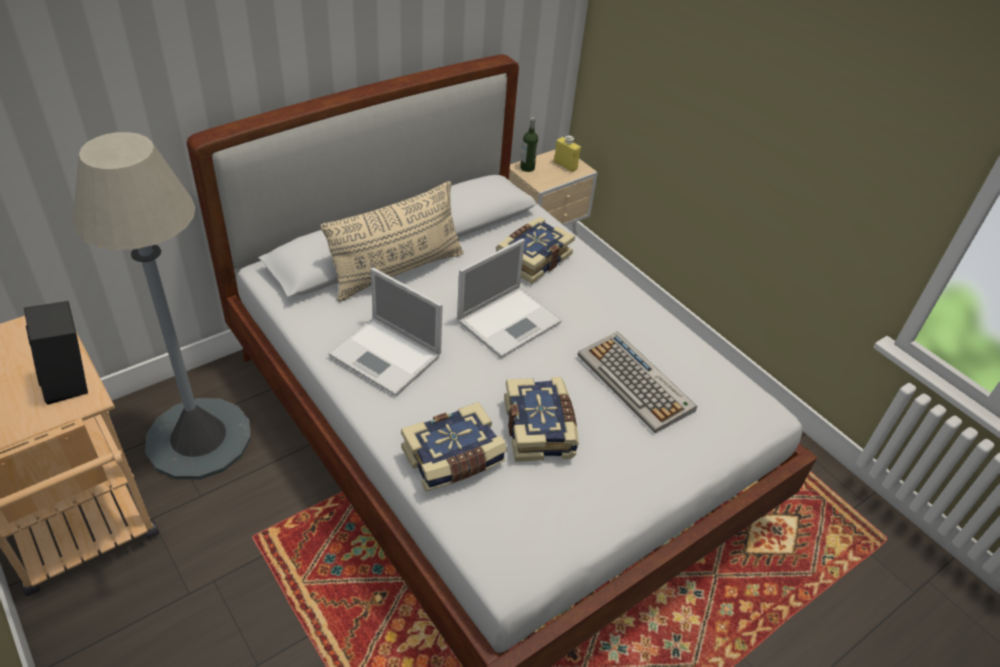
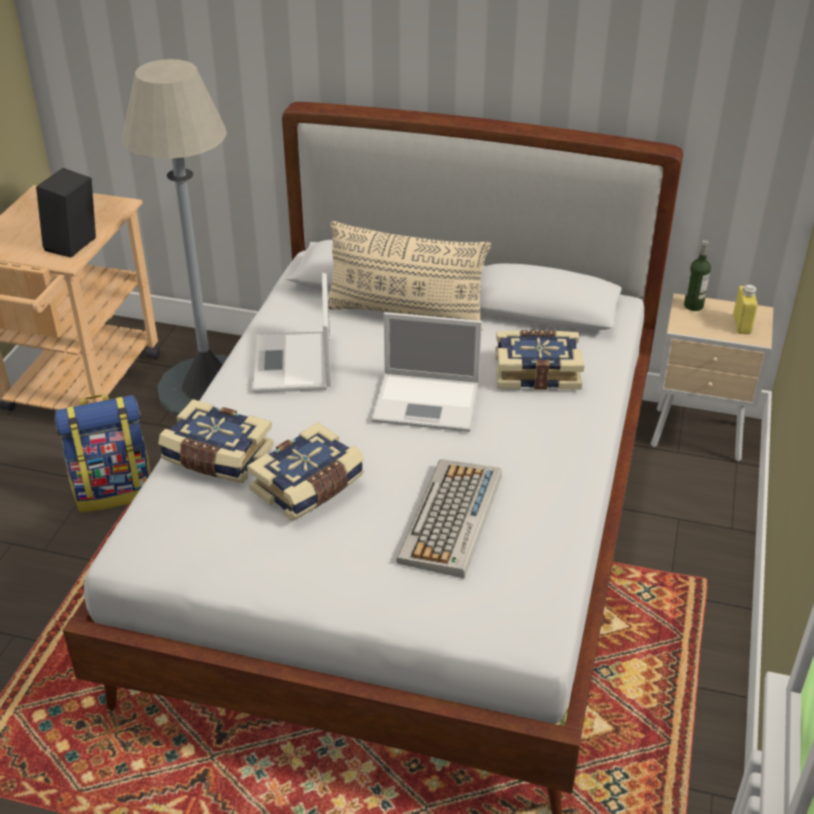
camera: 55 degrees right, 5 degrees down
none -> backpack [55,394,151,512]

